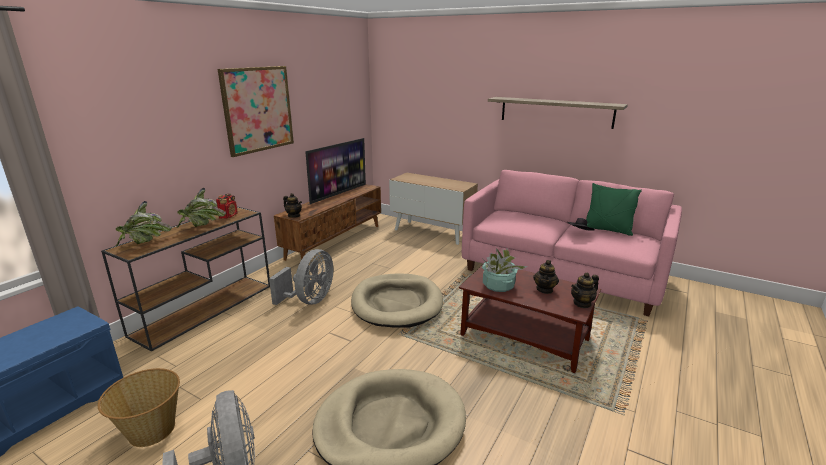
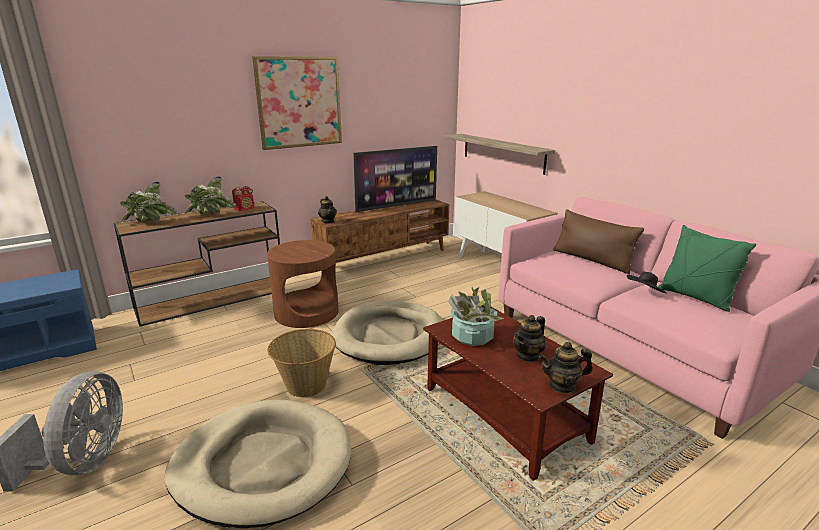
camera: 25 degrees right, 0 degrees up
basket [98,368,180,447] -> basket moved to [267,329,336,397]
grey fan [269,249,333,305] -> brown side table [267,240,339,328]
shelf [488,97,628,129] -> shelf moved to [445,134,555,175]
none -> brown pillow [553,209,644,274]

